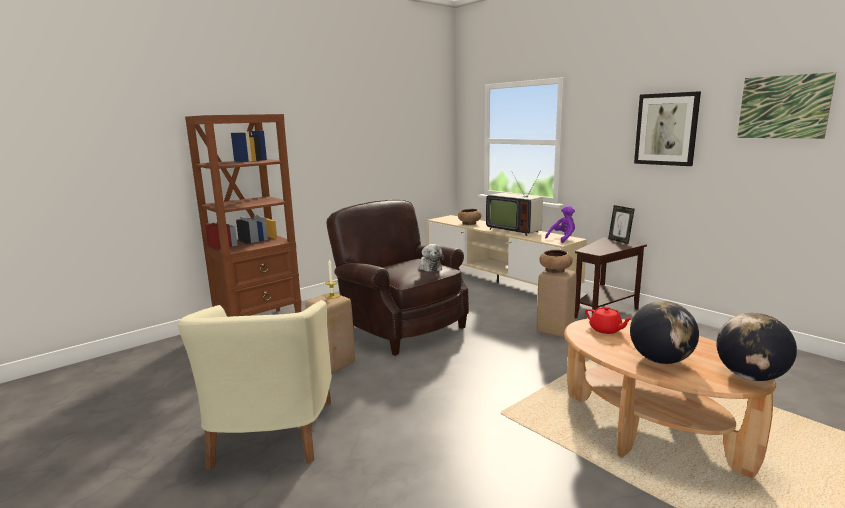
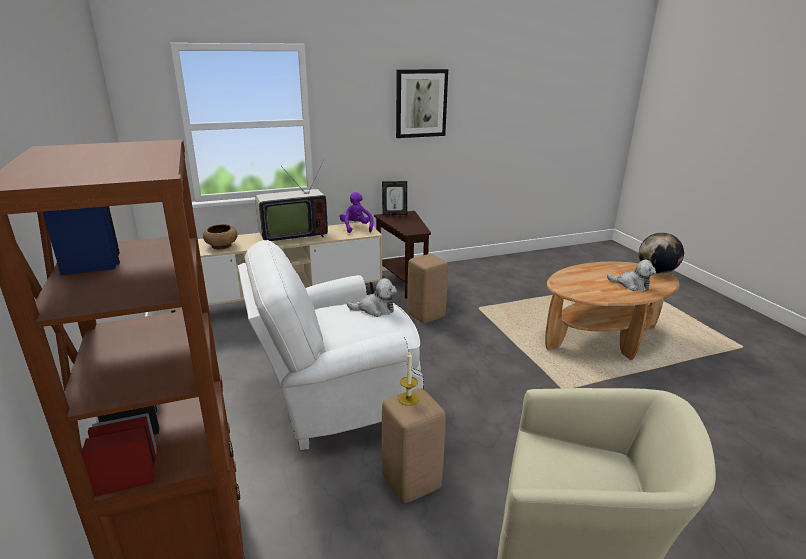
camera: 70 degrees left, 10 degrees up
brown armchair [327,200,469,356] -> white armchair [238,240,424,450]
brown bowl [539,250,573,273] -> none
red teapot [585,306,632,334] -> none
globe [630,301,699,364] -> plush toy [607,260,656,291]
picture [737,72,836,139] -> none

